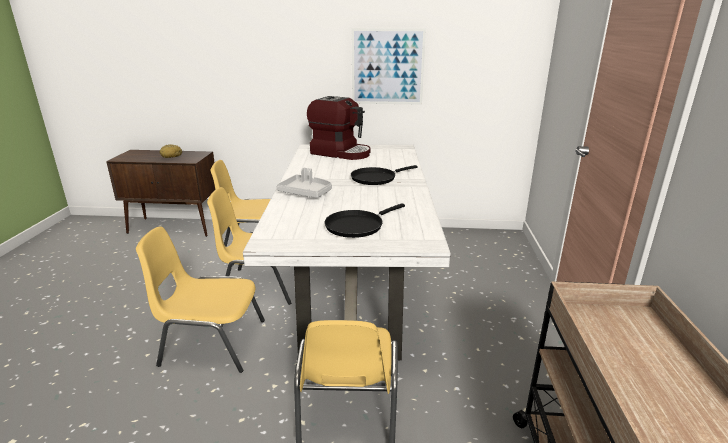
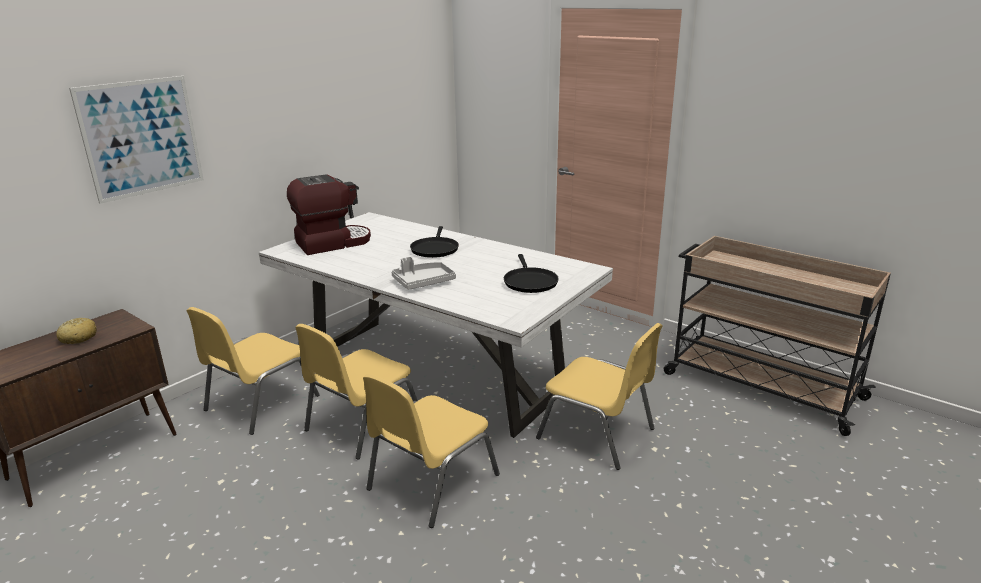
camera: 55 degrees left, 0 degrees up
picture [351,28,426,105] -> picture moved to [69,76,204,204]

